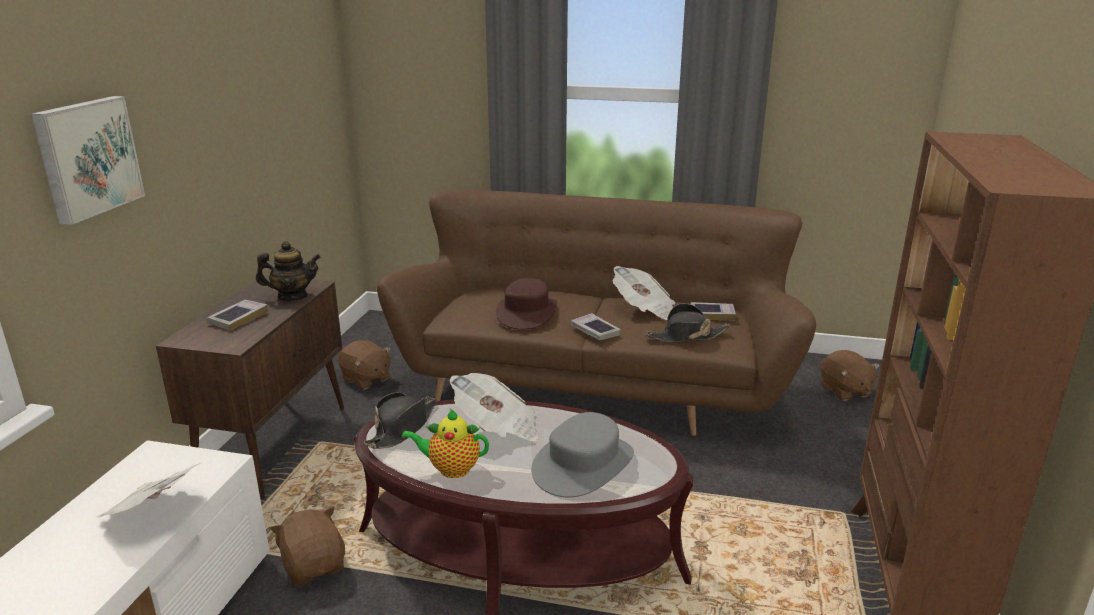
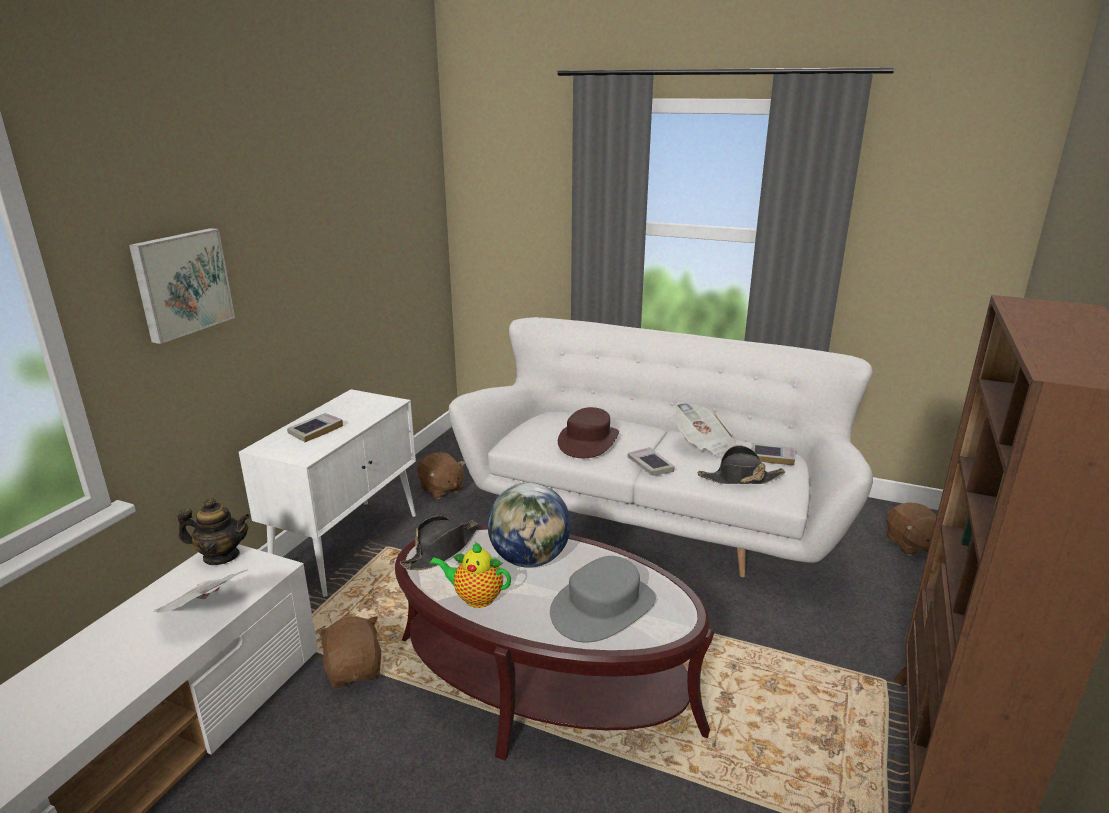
camera: 10 degrees right, 0 degrees up
brown cabinet [156,275,344,499] -> white cabinet [239,389,416,597]
teapot [256,241,321,301] -> teapot moved to [177,498,250,565]
brown sofa [377,190,816,436] -> white sofa [449,317,873,577]
newspaper [450,373,538,441] -> globe [487,482,571,568]

